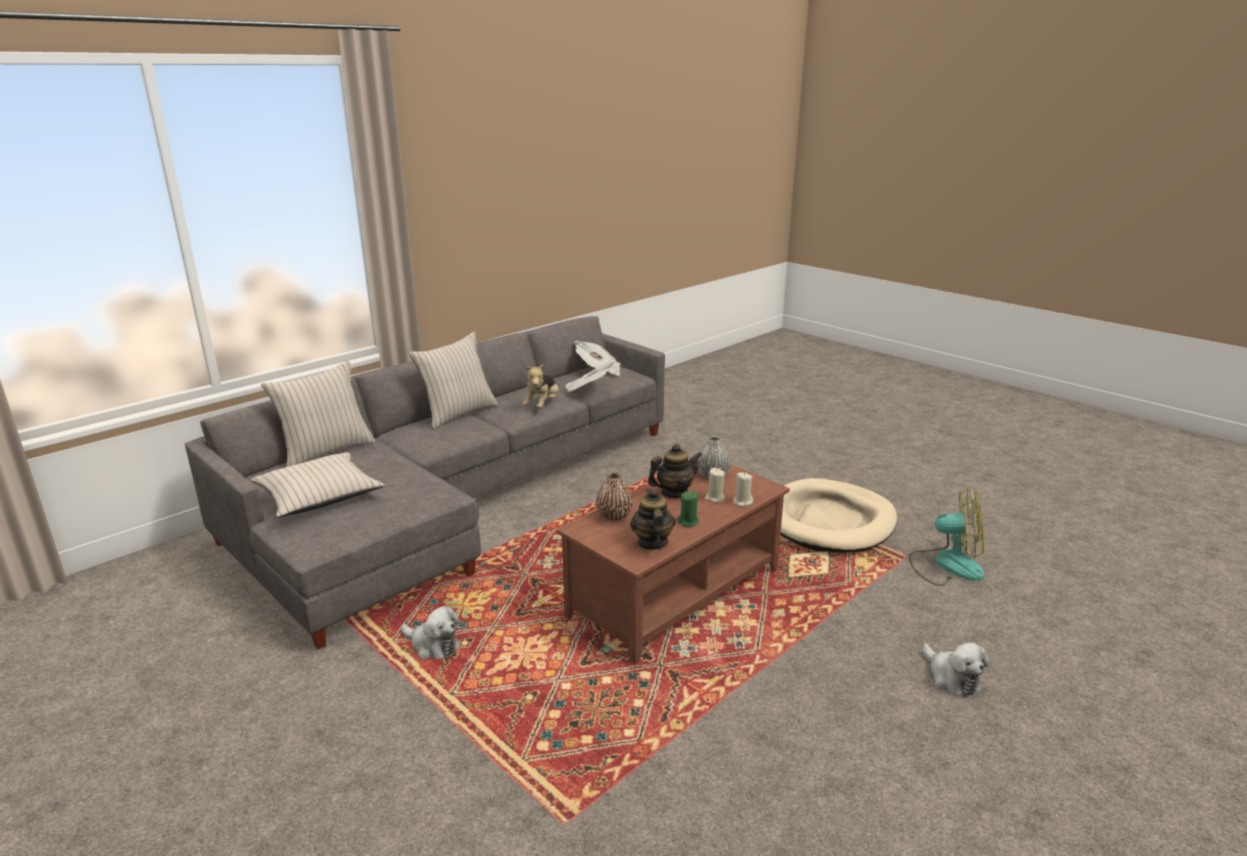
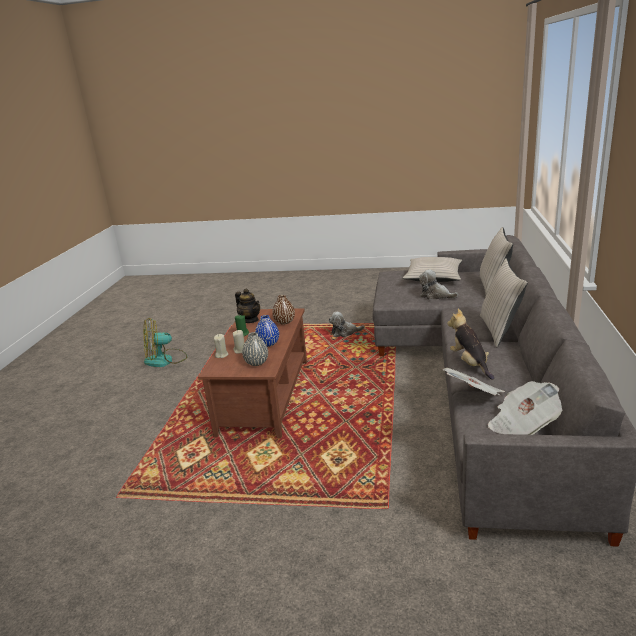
camera: 145 degrees right, 0 degrees up
teapot [648,444,702,498] -> blue vase [255,315,279,347]
beige dog bed [780,478,897,553] -> none
fan [909,488,985,586] -> fan moved to [144,318,187,367]
plush toy [923,643,989,697] -> plush toy moved to [419,269,458,300]

